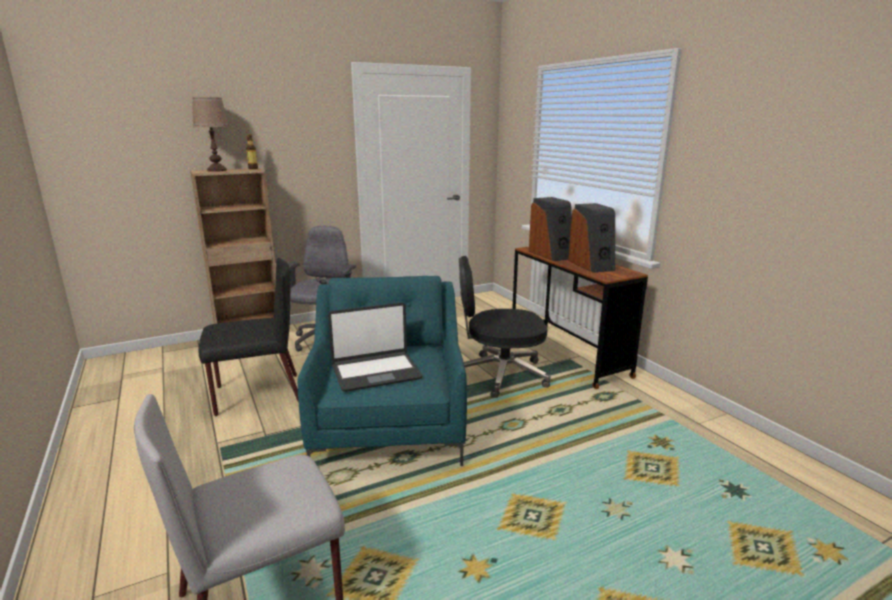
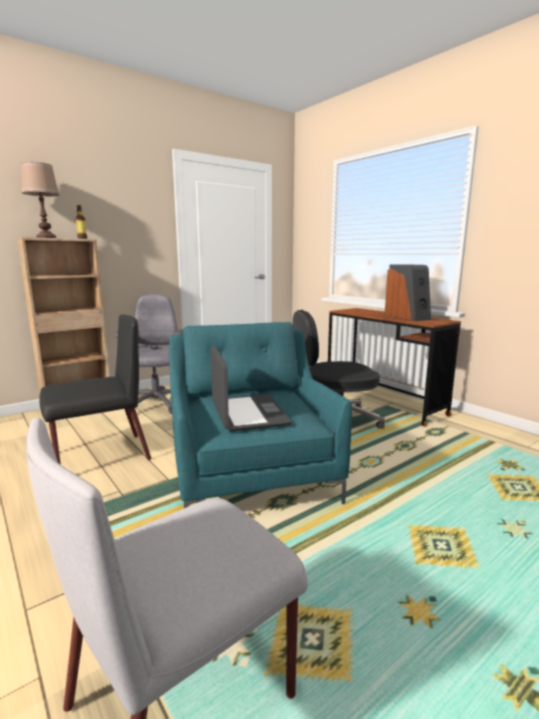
camera: 10 degrees left, 5 degrees down
laptop [328,303,422,392] -> laptop turned 75 degrees counterclockwise [211,345,292,432]
speaker [529,197,572,261] -> none

